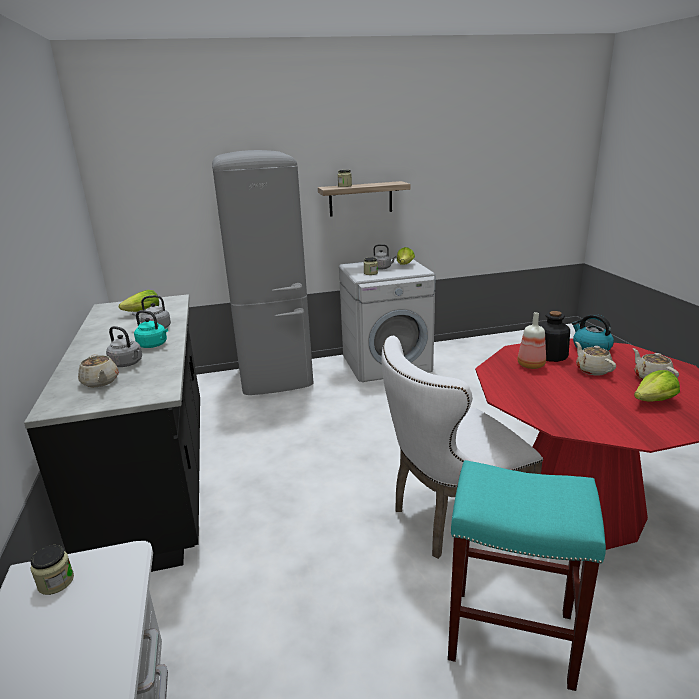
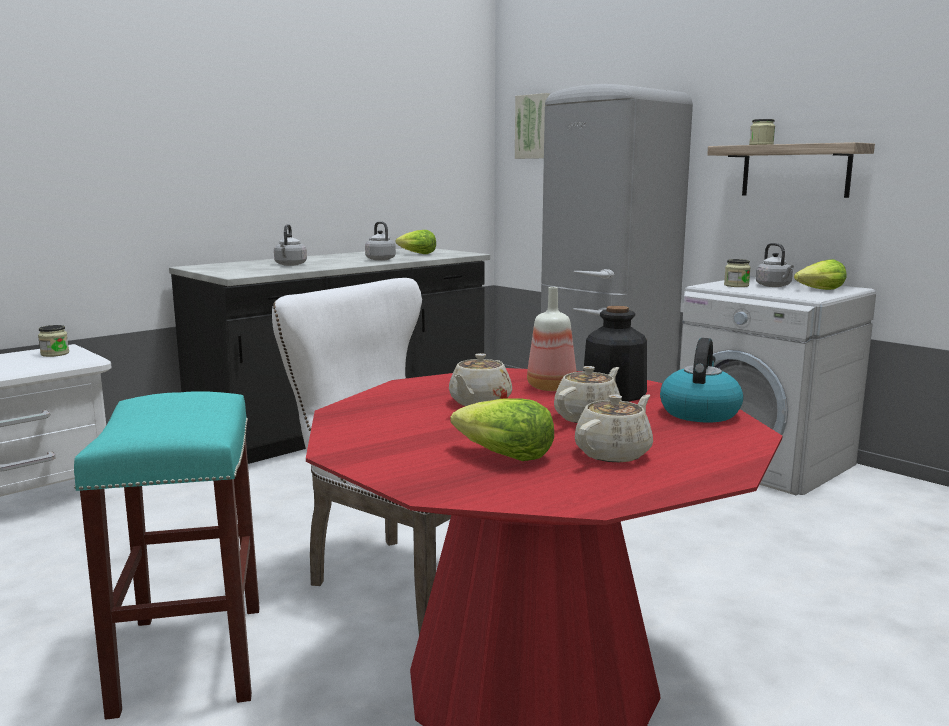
camera: 60 degrees right, 10 degrees down
beige teapot [78,354,118,387] -> beige teapot moved to [449,353,512,406]
turquoise kettle [134,310,168,348] -> none
none -> picture [515,93,550,159]

